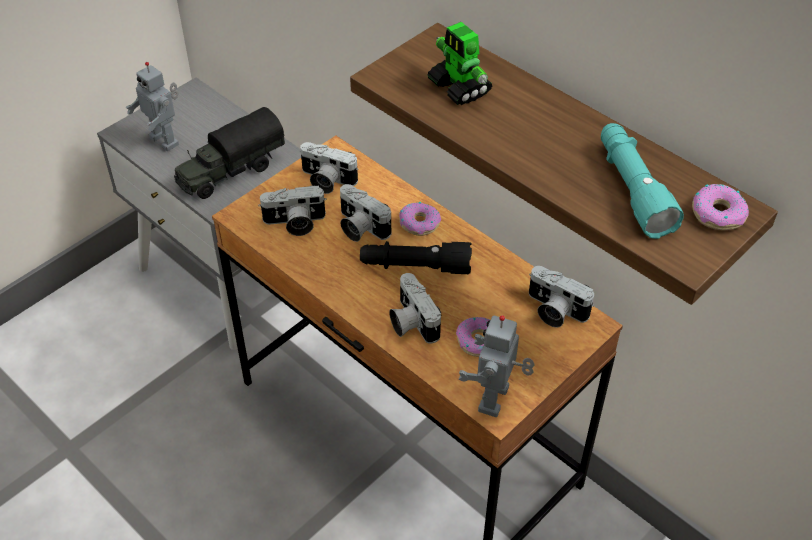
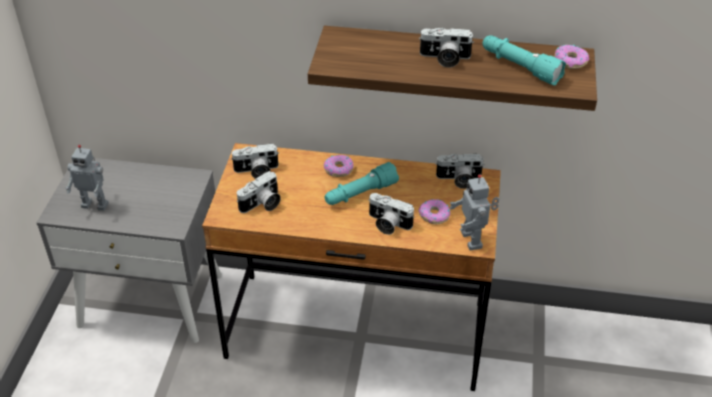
camera: 35 degrees left, 5 degrees down
toy truck [174,107,285,199] -> none
camera [340,184,391,242] -> camera moved to [419,28,474,68]
black flashlight [360,241,472,274] -> turquoise flashlight [325,162,399,205]
toy robot [427,22,492,106] -> none

